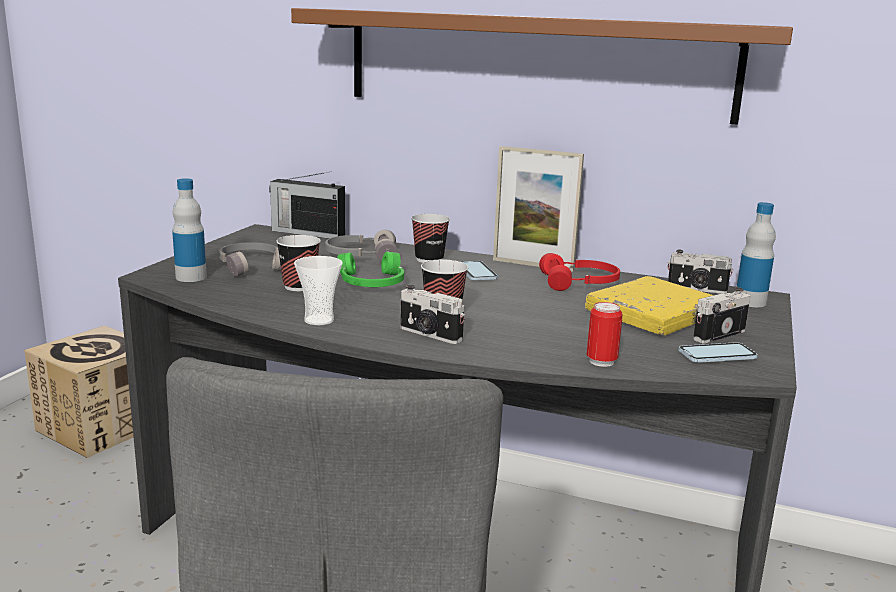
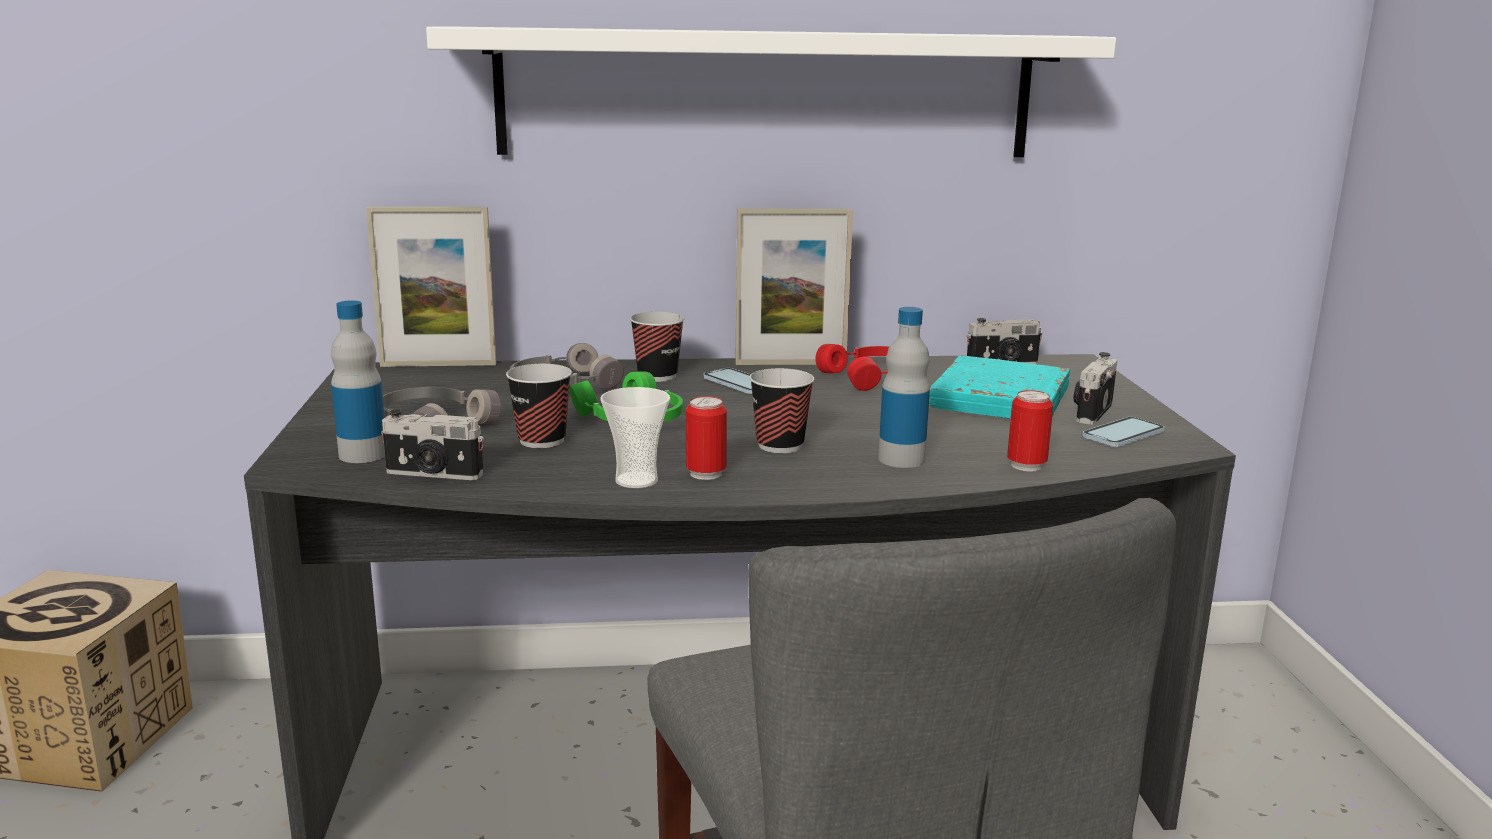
camera: 25 degrees left, 0 degrees up
radio [269,171,345,239] -> picture frame [366,207,496,367]
brown shelf [291,8,793,125] -> white shelf [426,26,1116,157]
camera [401,285,465,344] -> camera moved to [381,409,484,480]
yellow book [585,276,713,335] -> turquoise book [929,356,1070,419]
bottle [737,202,776,307] -> bottle moved to [878,307,930,468]
none -> can [686,396,727,480]

